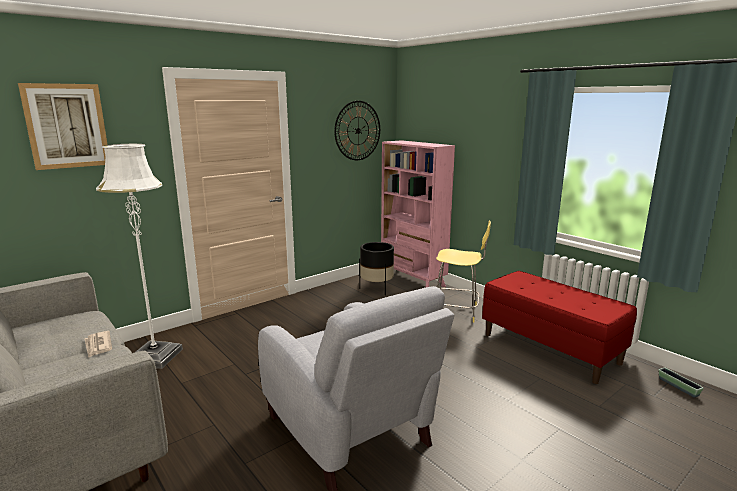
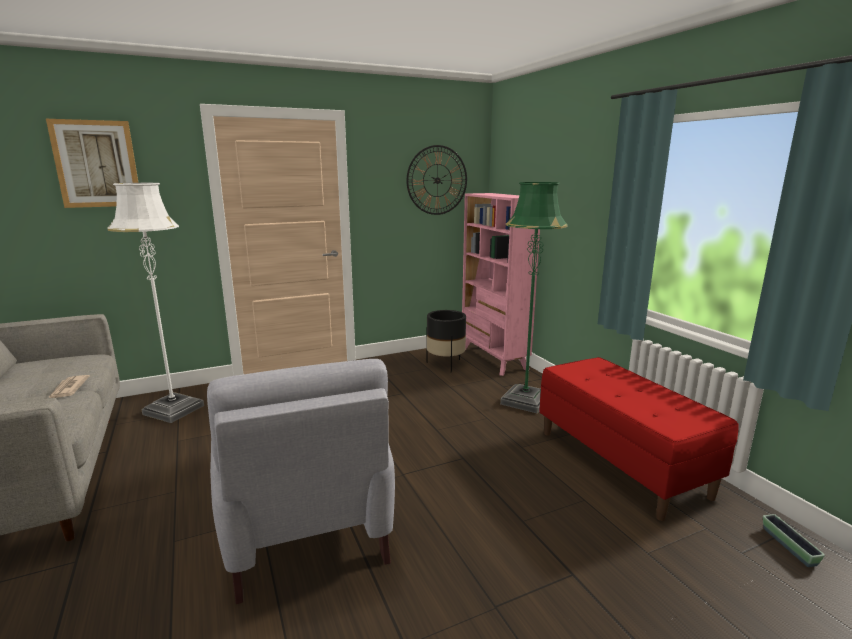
camera: 15 degrees right, 0 degrees up
yellow stool [436,221,491,323] -> green floor lamp [500,182,568,414]

